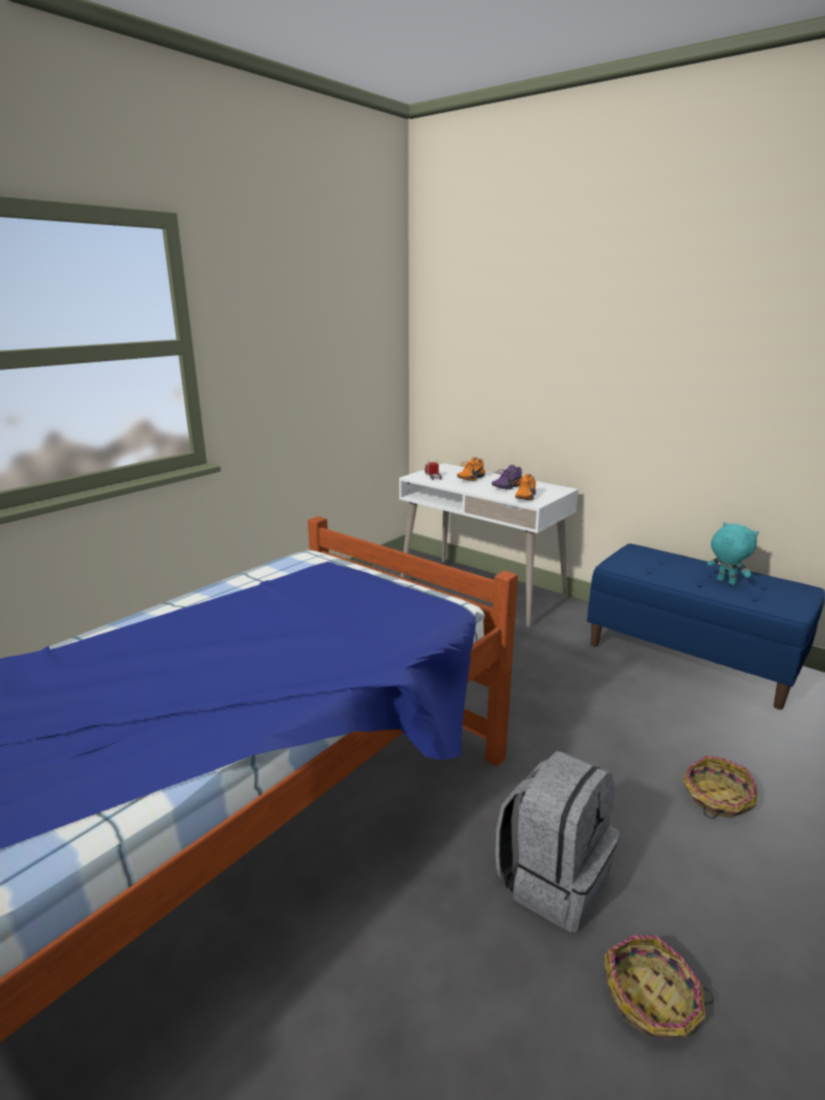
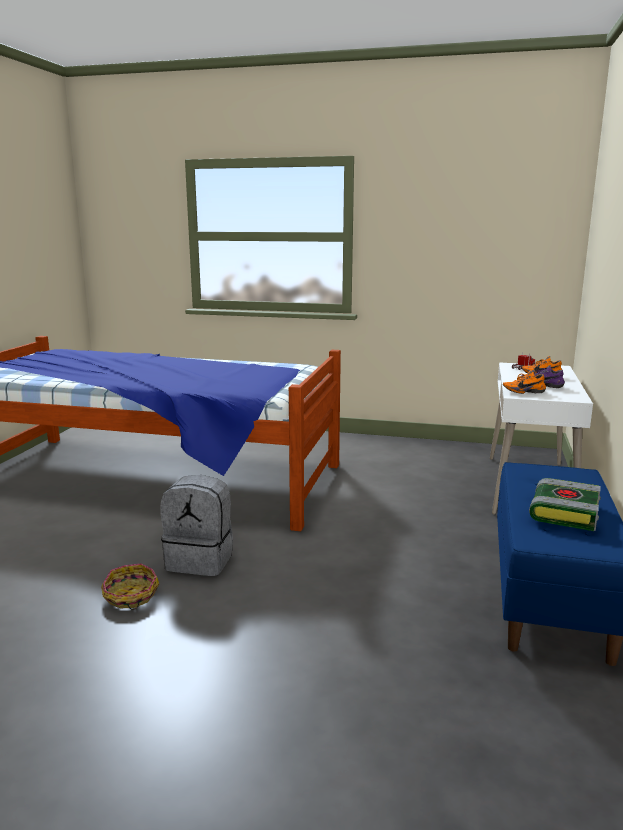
camera: 65 degrees right, 5 degrees down
basket [682,755,757,818] -> none
turquoise plush toy [707,522,759,585] -> book [529,478,601,531]

